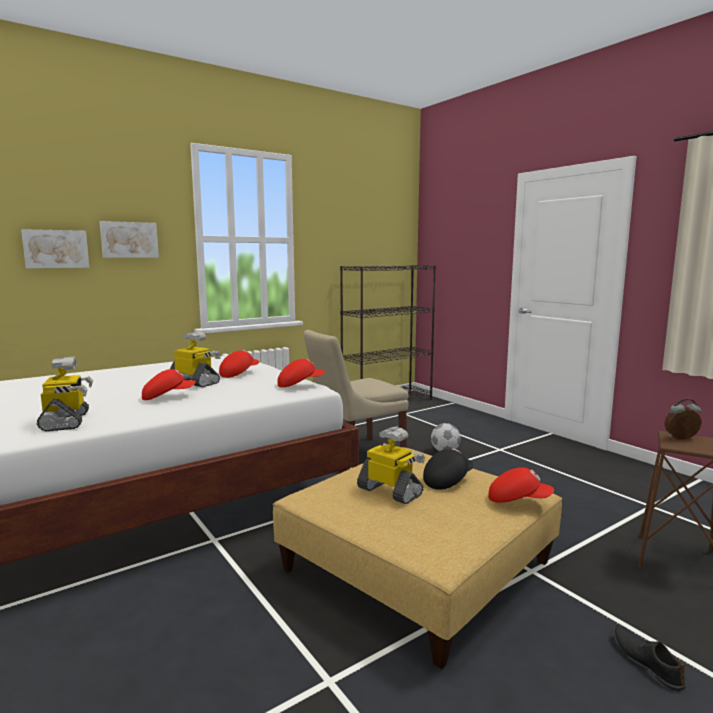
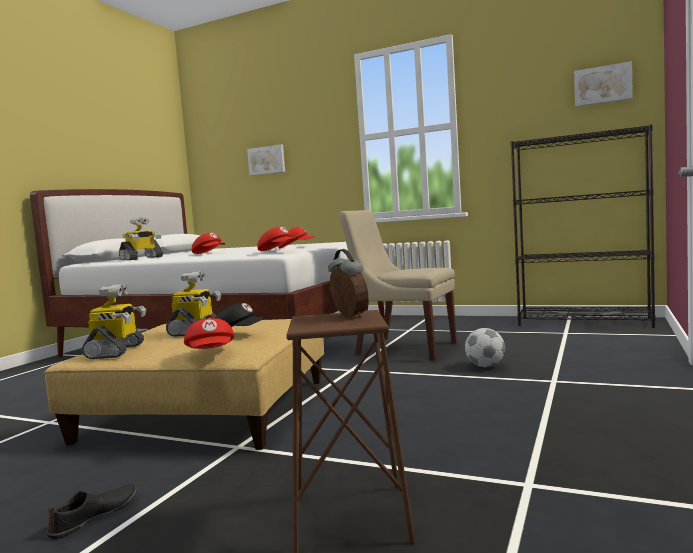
camera: 60 degrees right, 5 degrees down
picture [100,221,159,258] -> picture moved to [574,61,633,107]
toy robot [170,331,221,387] -> toy robot moved to [82,284,146,359]

